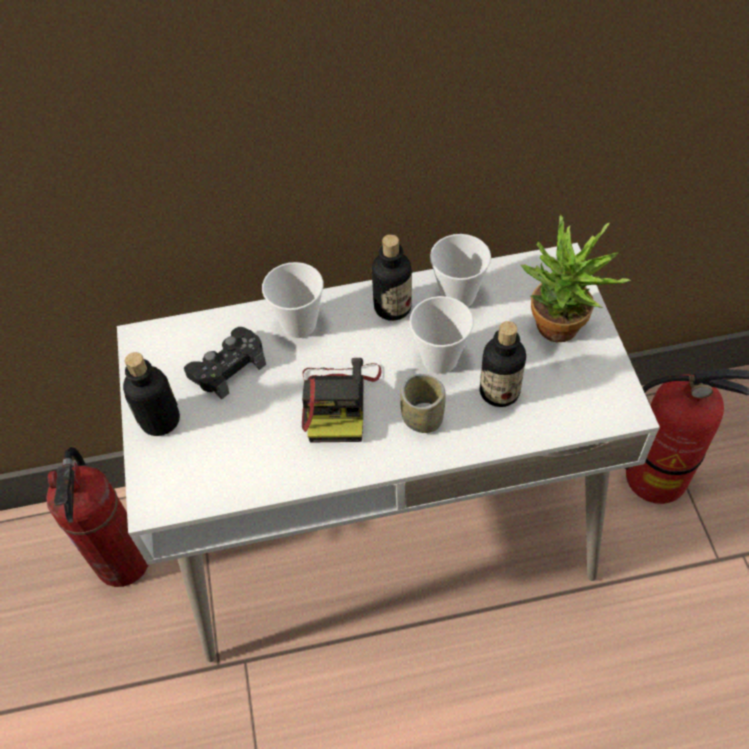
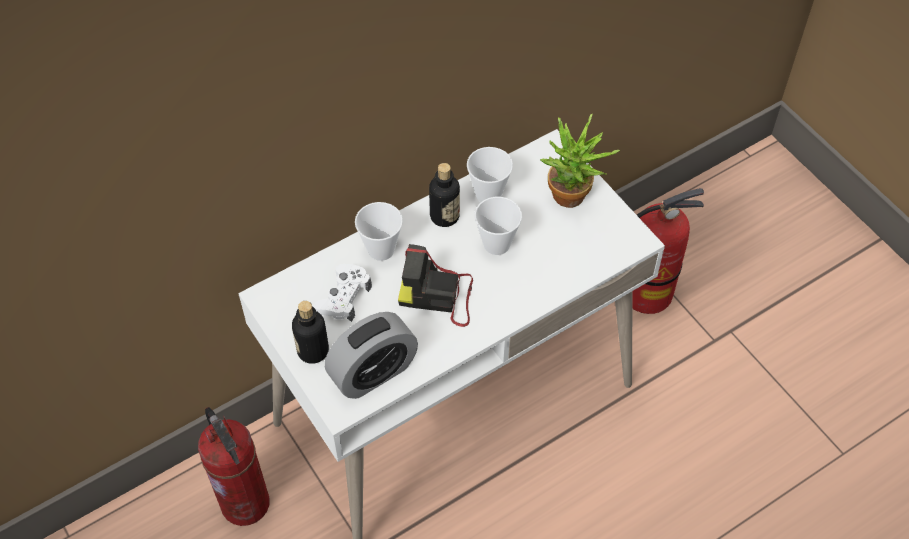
camera: 25 degrees left, 0 degrees up
black game controller [184,327,266,400] -> white game controller [314,264,372,322]
camera [302,358,382,442] -> camera turned 120 degrees clockwise [398,244,473,327]
cup [400,374,446,433] -> none
bottle [479,321,526,407] -> none
none -> alarm clock [325,312,418,399]

